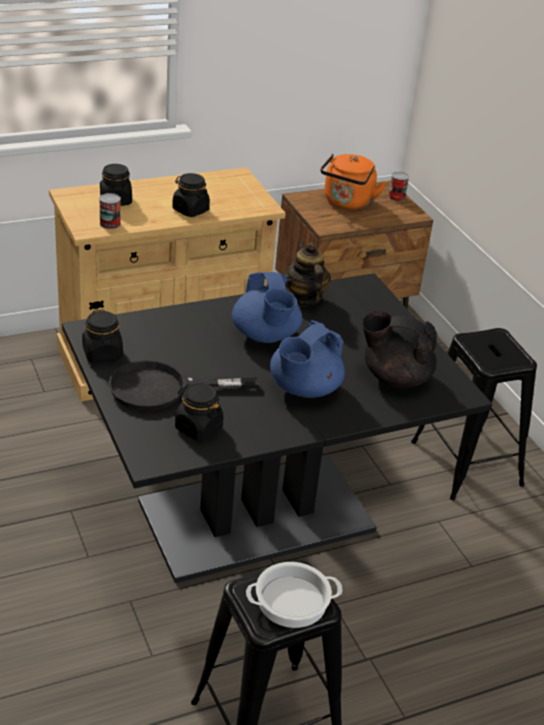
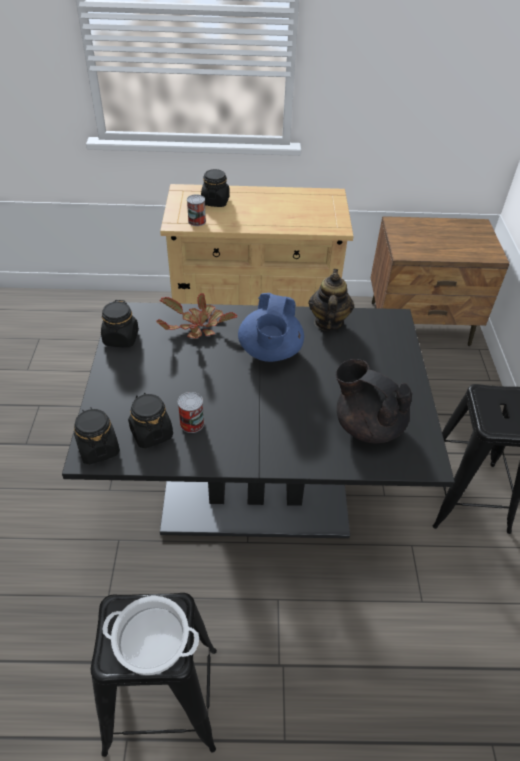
camera: 25 degrees right, 10 degrees up
black frying pan [108,360,260,411] -> none
black jar [172,173,210,217] -> black jar moved to [74,407,120,465]
blue teapot [270,321,345,398] -> none
orange kettle [320,154,386,209] -> none
can [388,172,409,202] -> can moved to [178,392,204,433]
none -> potted plant [156,293,237,338]

